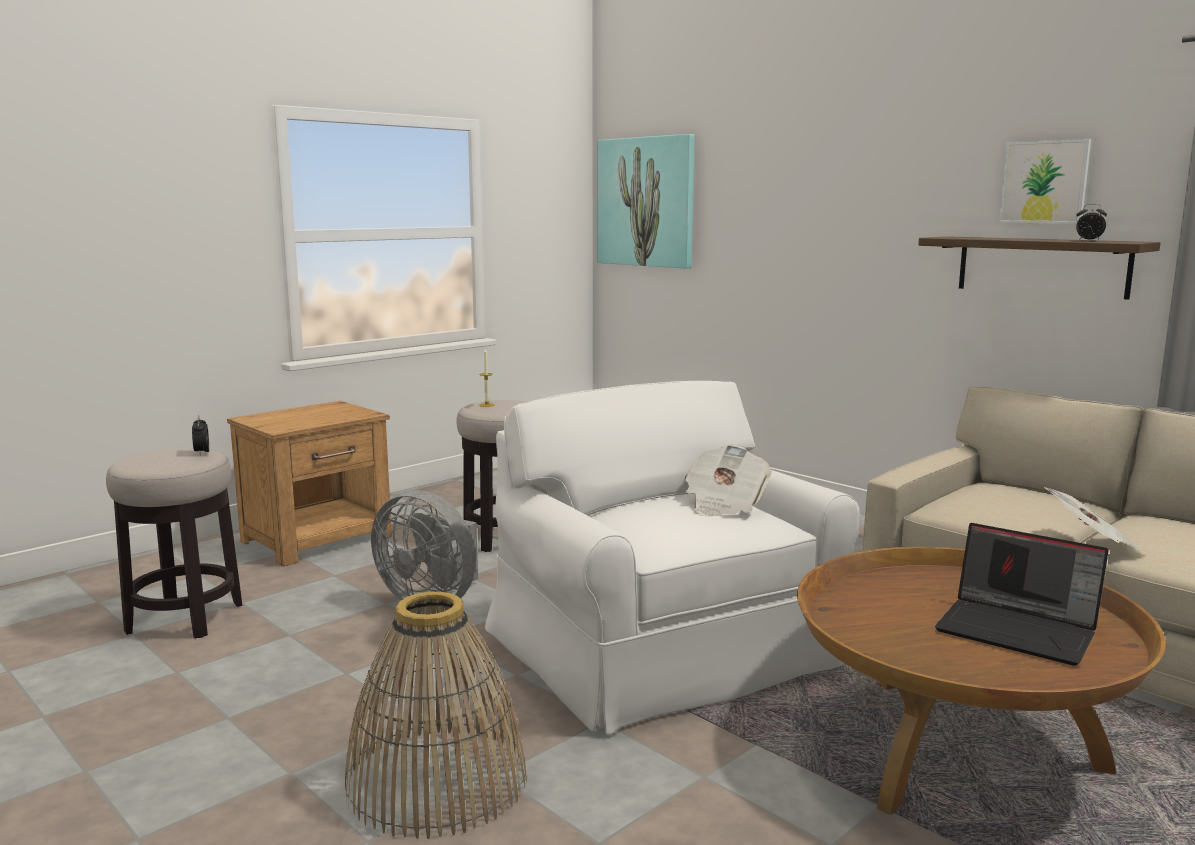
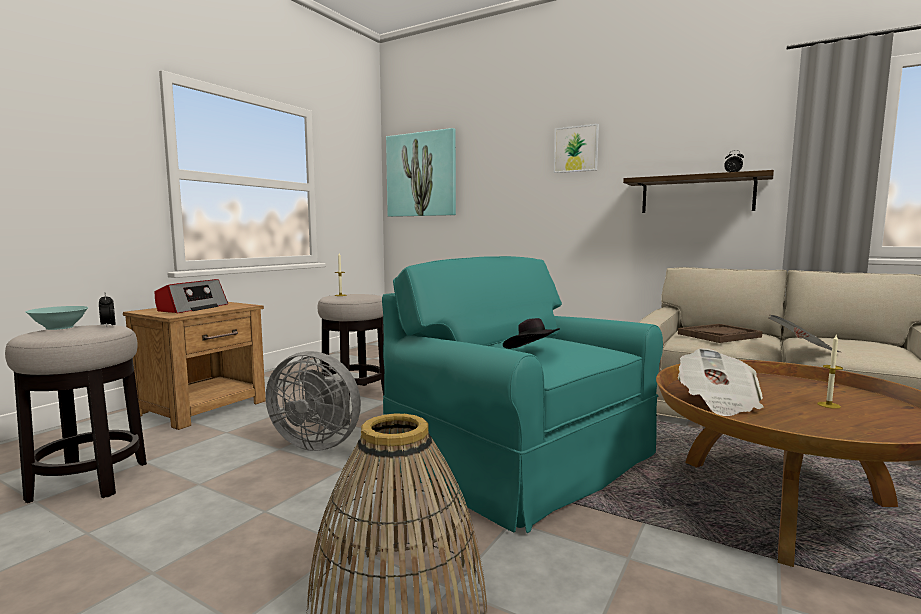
camera: 15 degrees left, 5 degrees down
white armchair [485,381,861,735] -> turquoise armchair [379,256,663,533]
newspaper [685,445,772,517] -> newspaper moved to [678,348,763,416]
laptop [935,523,1109,666] -> candle [817,335,843,409]
picture [999,139,1091,224] -> picture moved to [554,124,599,173]
none -> turquoise bowl [26,306,89,330]
none -> radio [154,279,228,313]
none -> black hat [503,318,560,349]
none -> brown tray [678,324,763,343]

